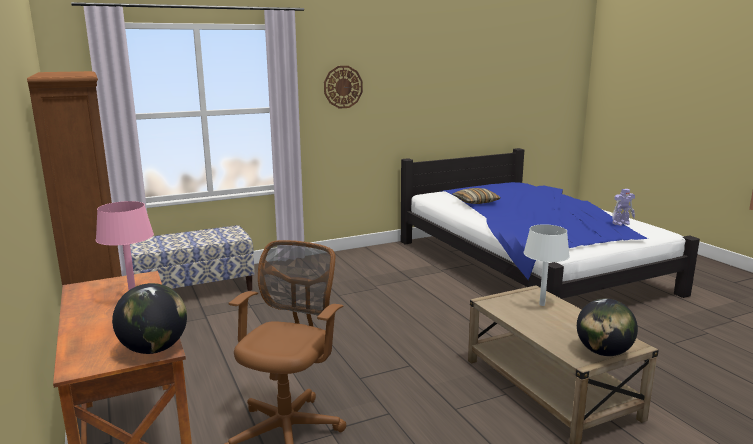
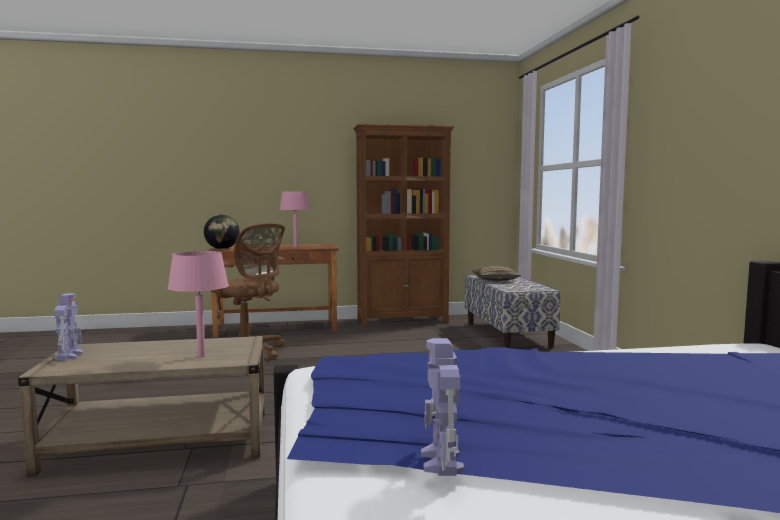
camera: 105 degrees right, 10 degrees down
wall clock [324,66,363,109] -> none
pillow [452,188,501,204] -> pillow moved to [472,265,521,281]
white table lamp [523,224,570,306] -> pink table lamp [168,251,229,357]
globe [577,298,638,356] -> toy robot [54,294,84,360]

